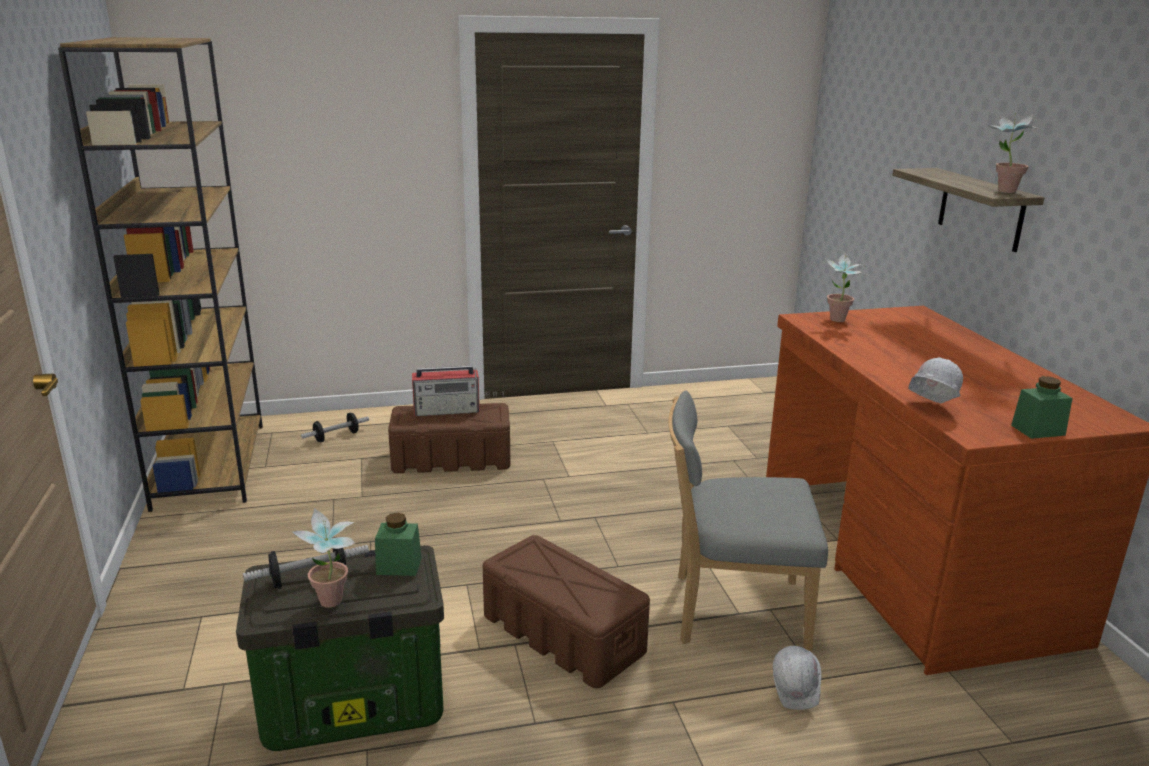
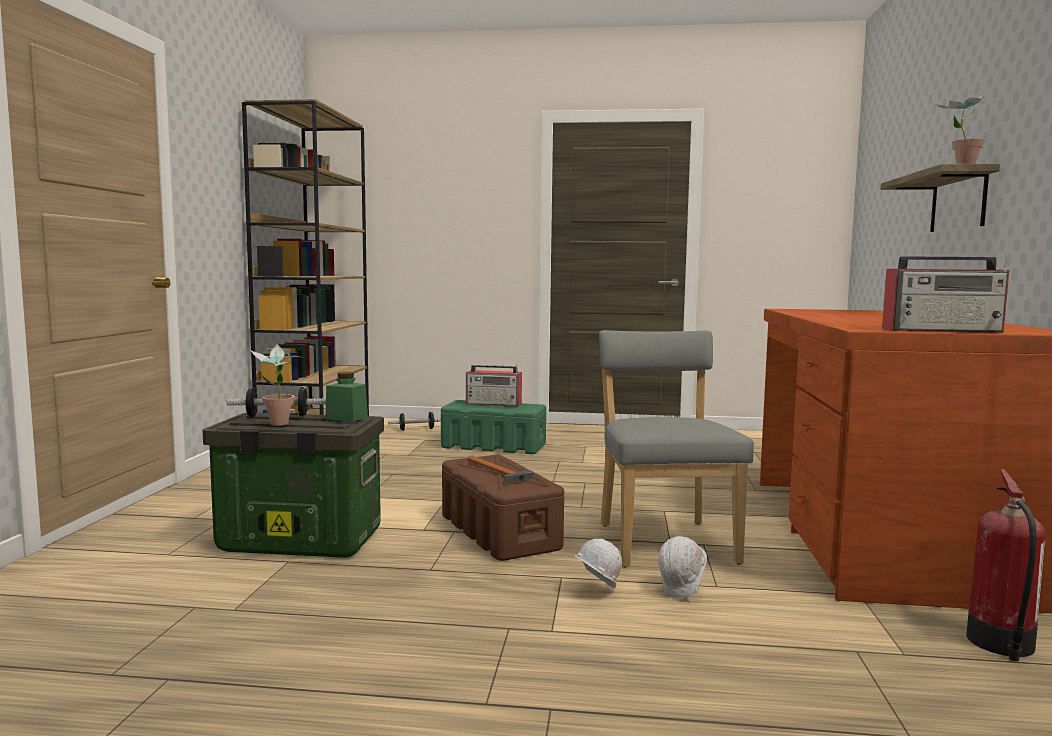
camera: 20 degrees right, 15 degrees down
brown storage box [388,403,511,473] -> green storage box [441,400,546,454]
grey chair [668,390,828,652] -> grey chair turned 60 degrees clockwise [599,330,754,568]
potted plant [825,252,867,322] -> none
white hard hat [909,357,963,404] -> white hard hat moved to [574,539,622,589]
green jar [1011,376,1073,439] -> radio [882,252,1009,333]
none -> hammer [467,456,534,483]
none -> fire extinguisher [966,469,1046,662]

